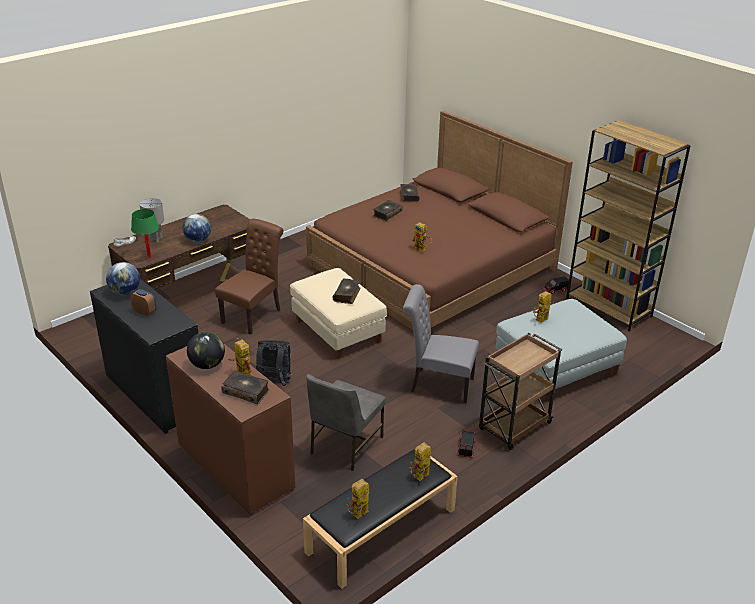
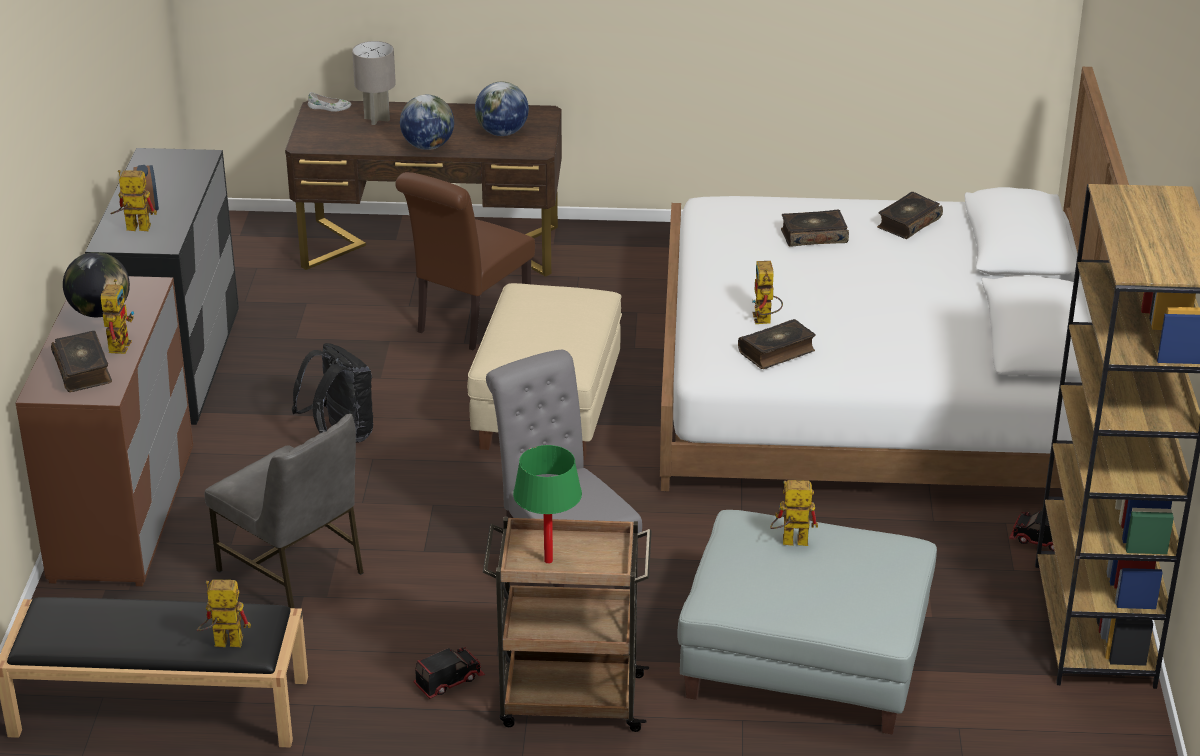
camera: 45 degrees right, 0 degrees up
globe [106,262,140,295] -> globe moved to [475,82,529,136]
green table lamp [131,209,159,258] -> green table lamp moved to [513,445,582,564]
brown chair [215,219,283,335] -> brown chair turned 135 degrees clockwise [395,172,535,350]
brown bed [306,110,573,330] -> white bed [660,67,1129,491]
grey chair [306,374,386,471] -> grey chair turned 120 degrees counterclockwise [205,414,364,608]
book [333,278,360,304] -> book moved to [738,319,816,369]
toy robot [347,479,369,519] -> toy robot moved to [110,170,157,231]

